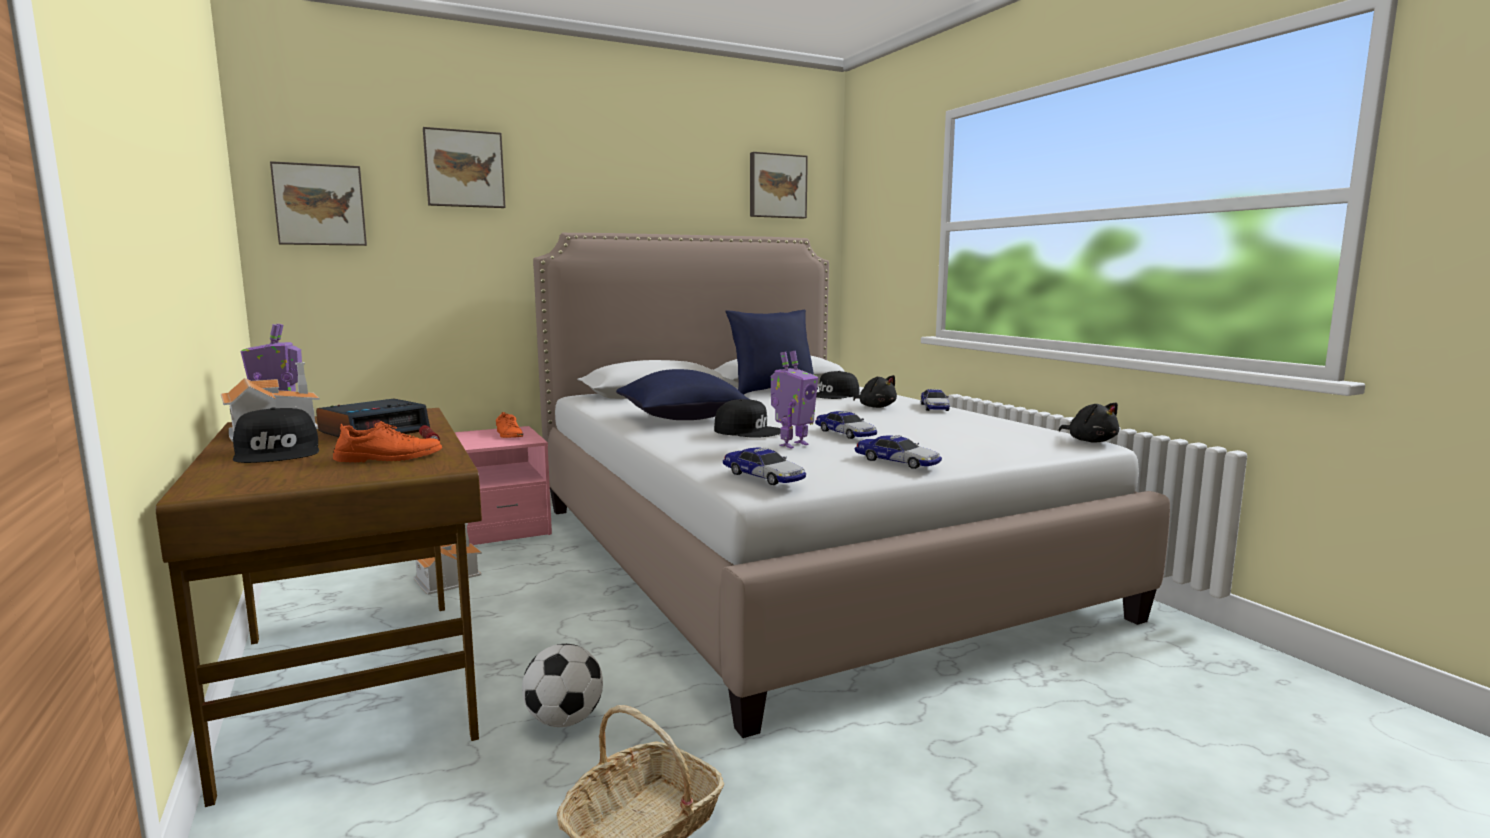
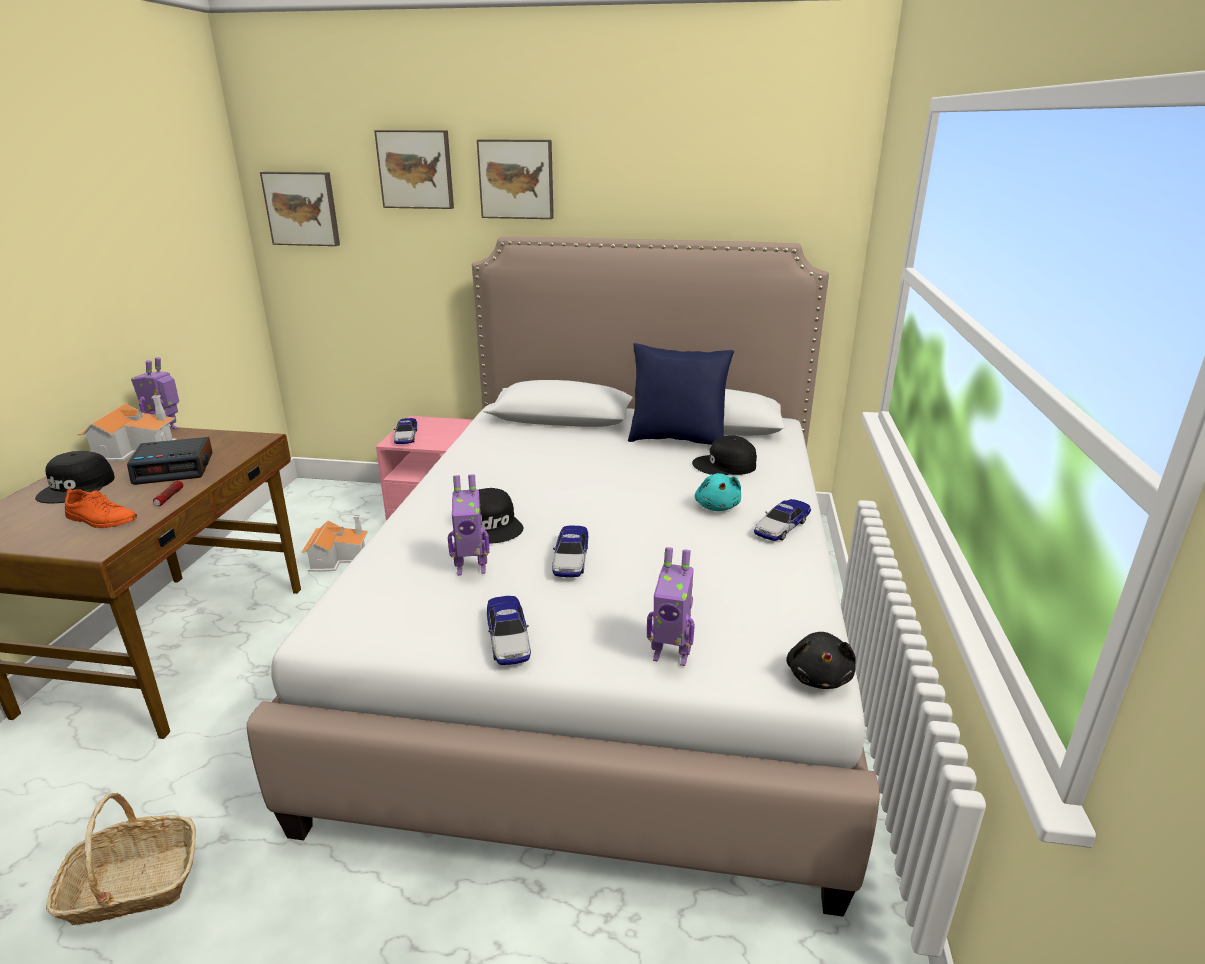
camera: 35 degrees right, 15 degrees up
orange shoe [496,412,523,438] -> none
football [522,644,603,727] -> none
blue pillow [616,369,749,420] -> none
toy car [723,448,806,485] -> toy car moved to [394,418,417,444]
picture [750,152,808,218] -> picture moved to [477,140,554,219]
black plush toy [853,375,897,408] -> turquoise plush toy [695,473,741,511]
none -> toy robot [647,547,695,666]

